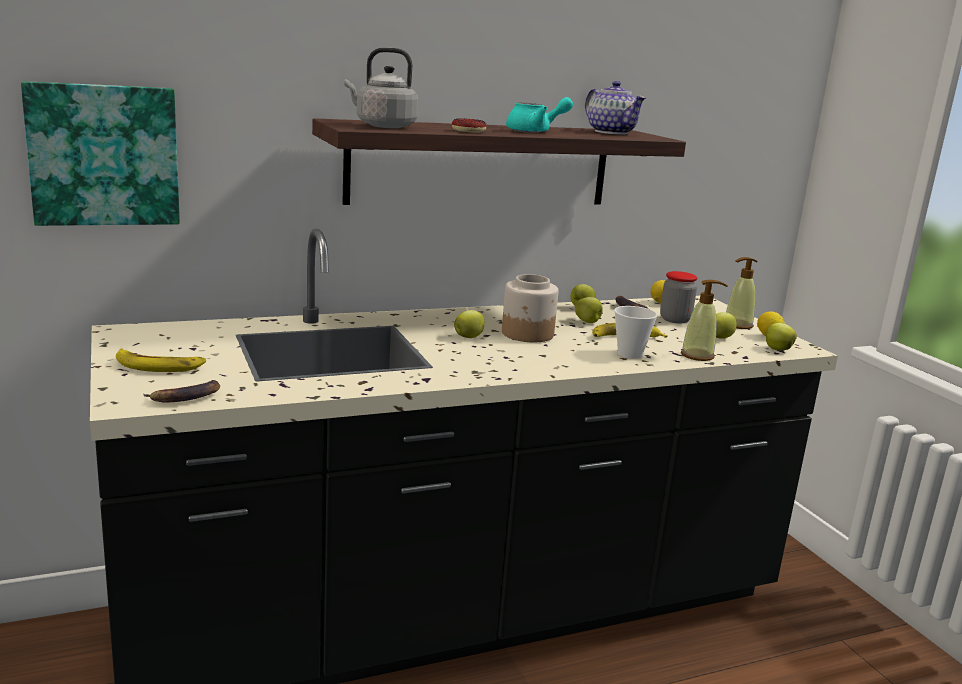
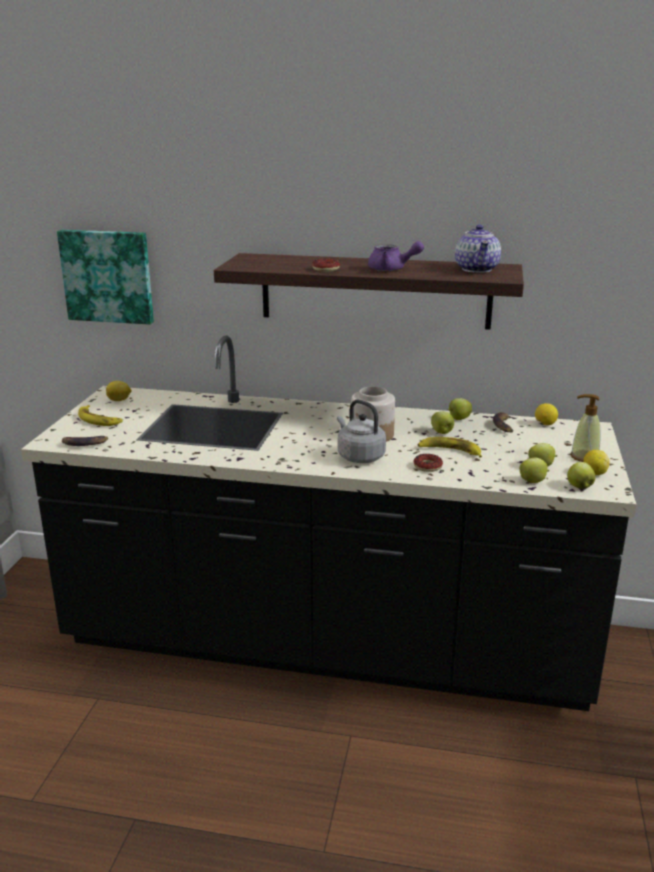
camera: 35 degrees right, 5 degrees up
grey kettle [344,48,418,128] -> grey kettle moved to [337,399,386,463]
apple [454,310,485,338] -> apple moved to [519,458,550,483]
turquoise teapot [506,97,573,133] -> purple teapot [368,241,424,271]
cup [614,306,658,359] -> donut [414,454,443,472]
jar [660,271,697,323] -> none
soap dispenser [681,280,728,361] -> none
none -> lemon [106,381,132,401]

